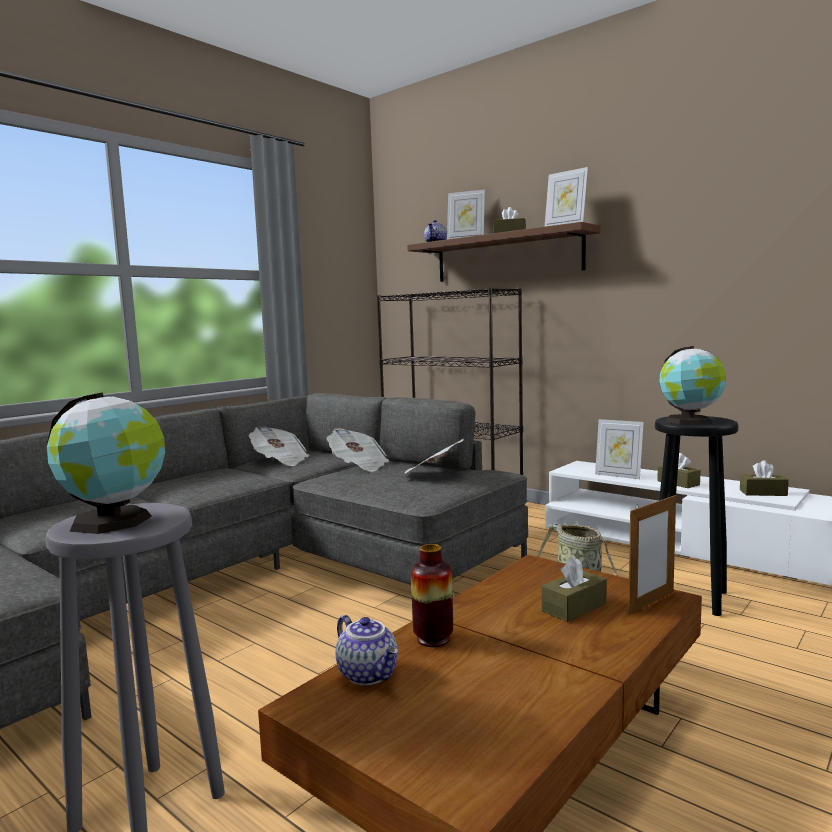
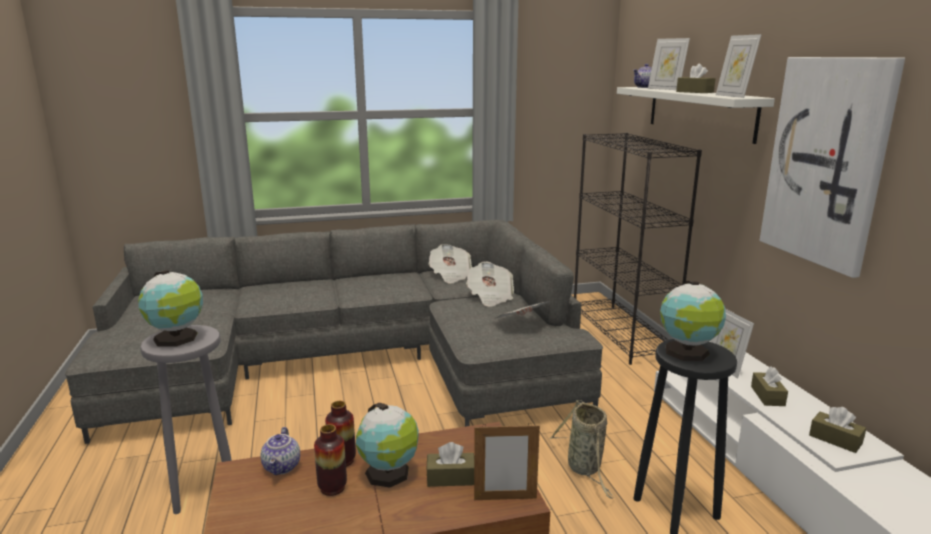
camera: 35 degrees right, 10 degrees up
brown shelf [407,222,601,282] -> white shelf [617,87,775,144]
none -> vase [314,424,347,496]
none -> globe [356,403,419,487]
none -> picture [759,57,905,278]

